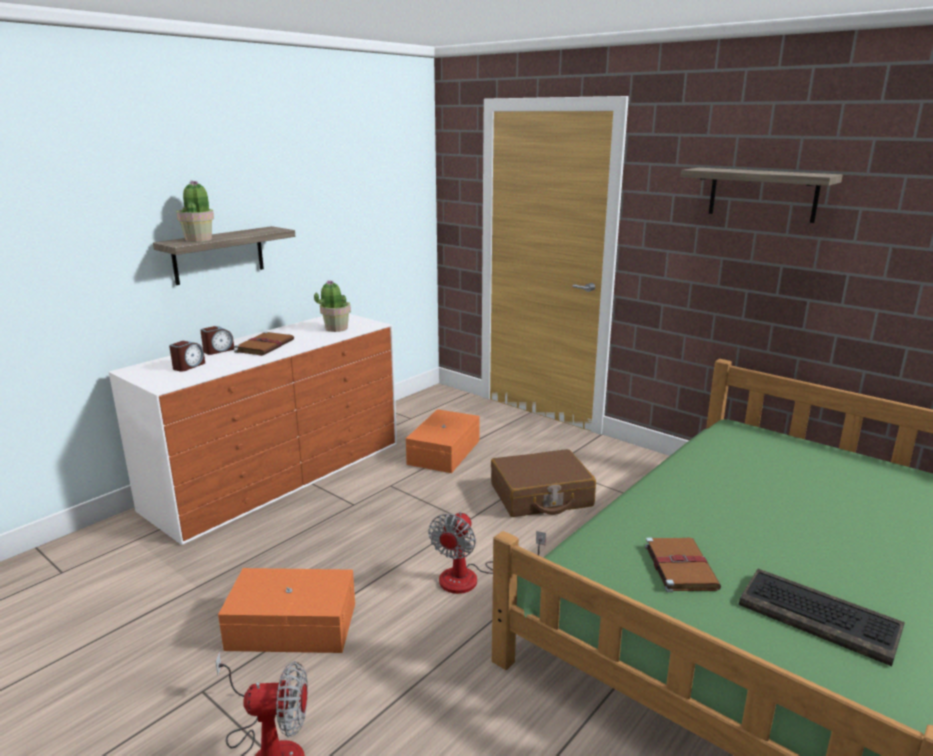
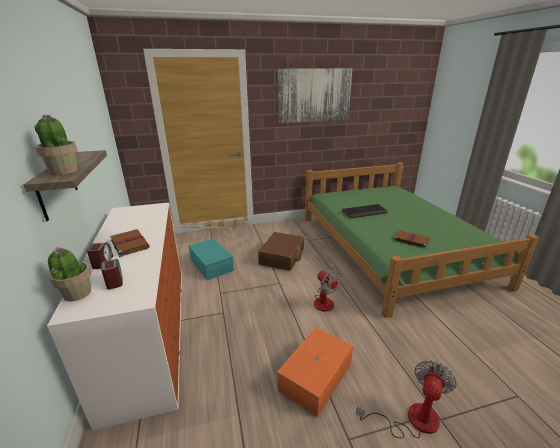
camera: 55 degrees left, 5 degrees up
potted plant [314,280,351,332] -> potted plant moved to [48,247,91,302]
orange storage box [406,409,480,473] -> turquoise storage box [189,238,234,280]
shelf [681,168,843,223] -> picture [278,68,352,123]
keyboard [739,569,905,666] -> keyboard moved to [342,204,387,219]

